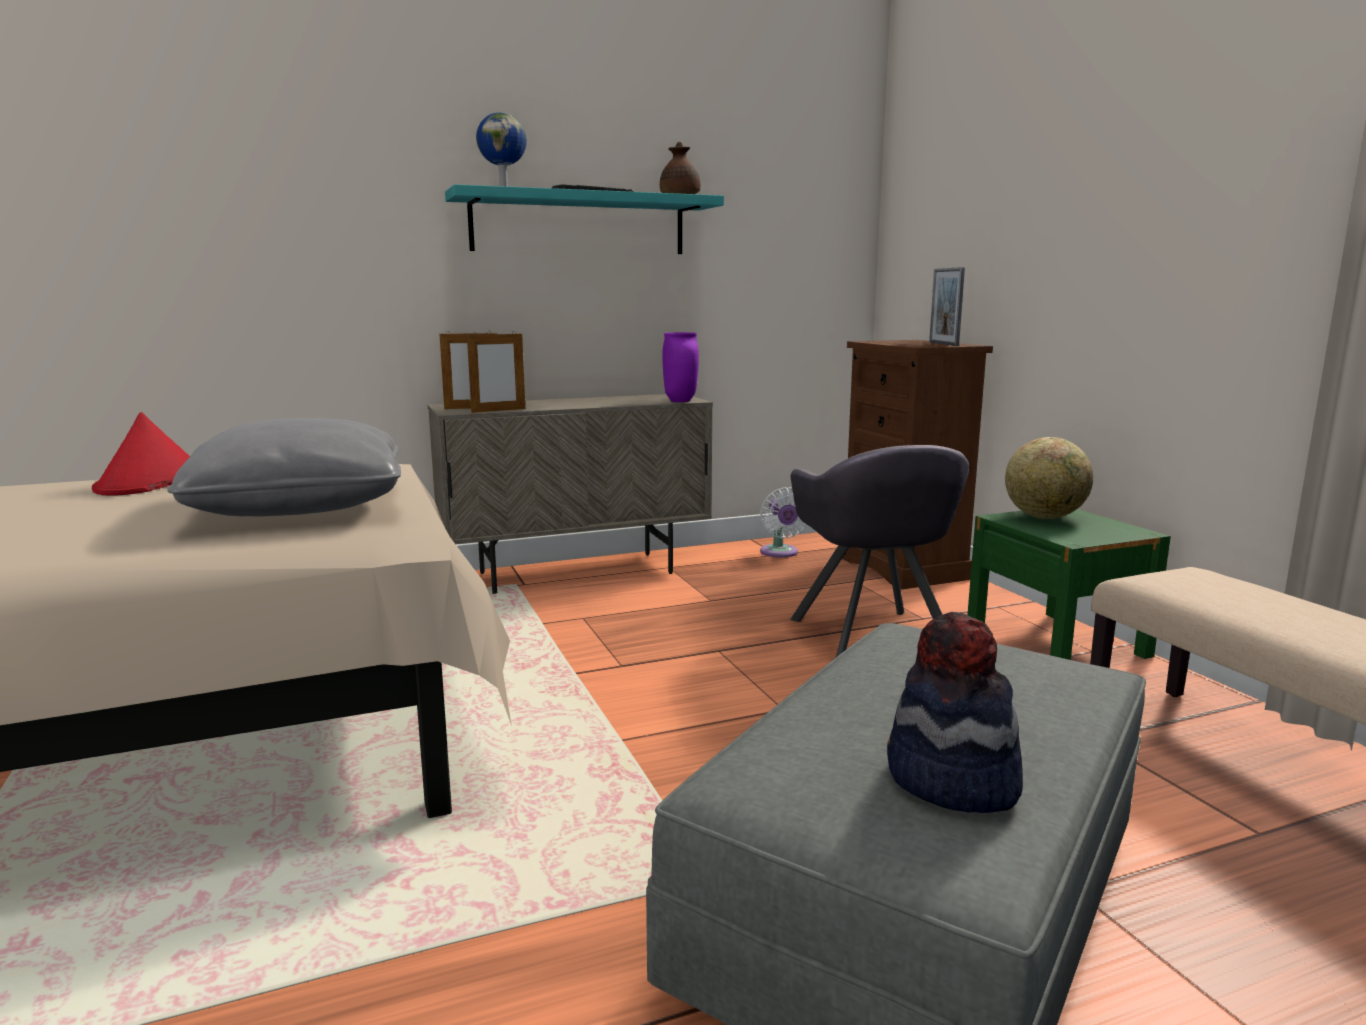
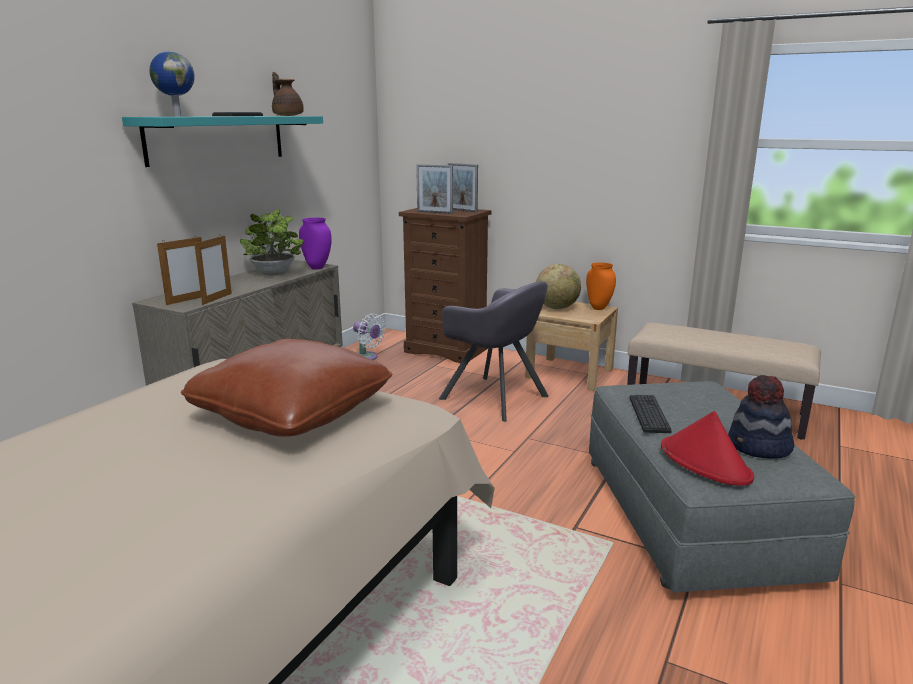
camera: 40 degrees left, 5 degrees up
red hat [92,412,190,495] -> red hat moved to [661,411,754,486]
grey pillow [167,418,401,517] -> brown pillow [181,339,392,436]
green nightstand [968,509,1171,660] -> beige nightstand [525,302,618,391]
none -> potted plant [240,209,304,276]
none -> picture frame [416,164,453,214]
none -> orange vase [586,262,616,310]
none -> keyboard [630,395,672,433]

